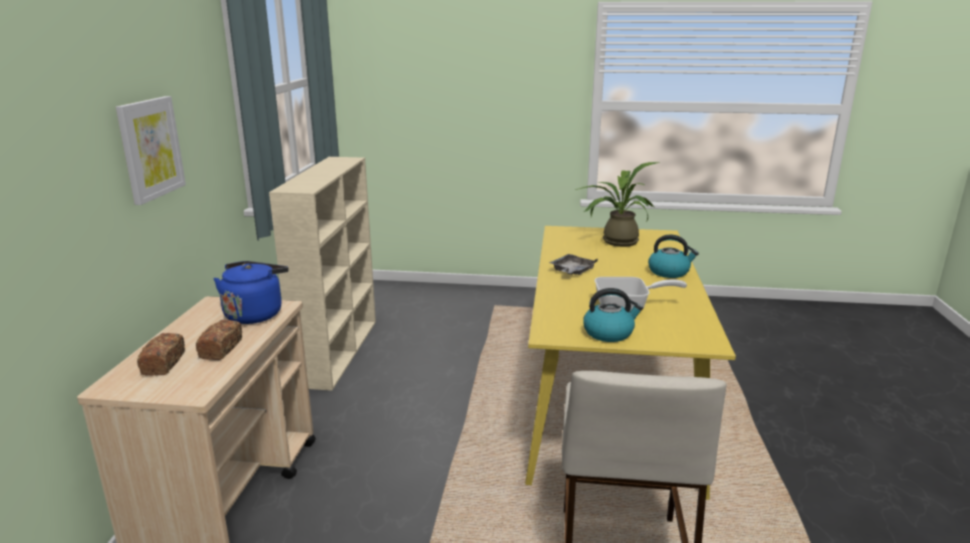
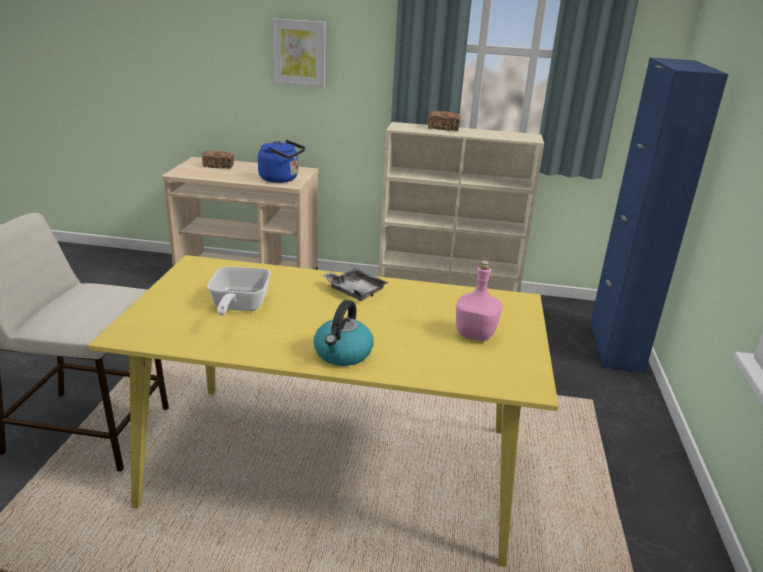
camera: 90 degrees right, 5 degrees up
bread [196,320,242,360] -> bread moved to [428,111,461,131]
potted plant [575,162,659,247] -> pink bottle [456,261,502,341]
kettle [583,288,643,342] -> none
none -> blue cabinet [590,57,728,373]

